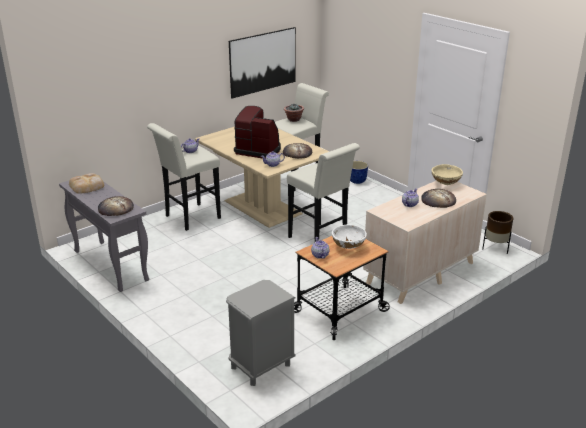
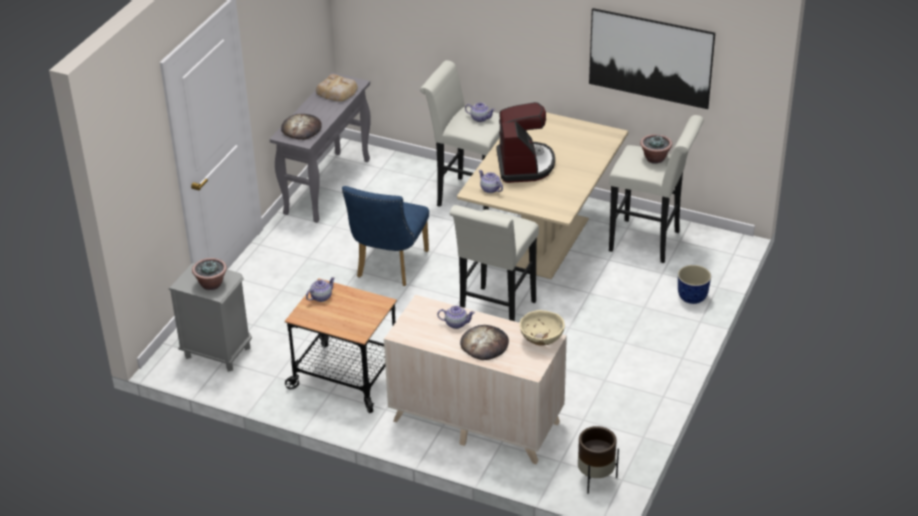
camera: 65 degrees right, 10 degrees up
bread [283,143,312,159] -> none
white bowl [332,224,367,249] -> none
none -> potted plant [192,258,227,290]
none -> blue chair [342,186,429,286]

